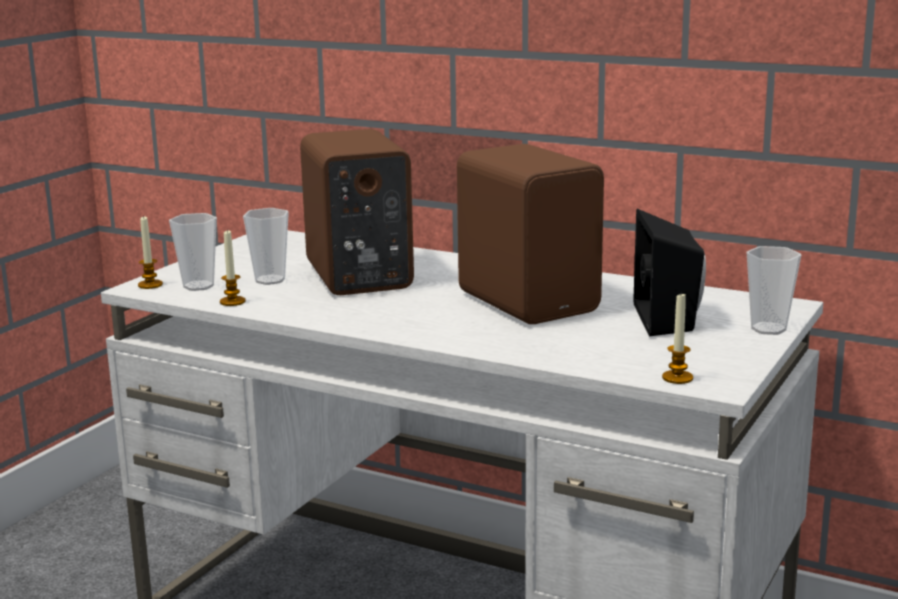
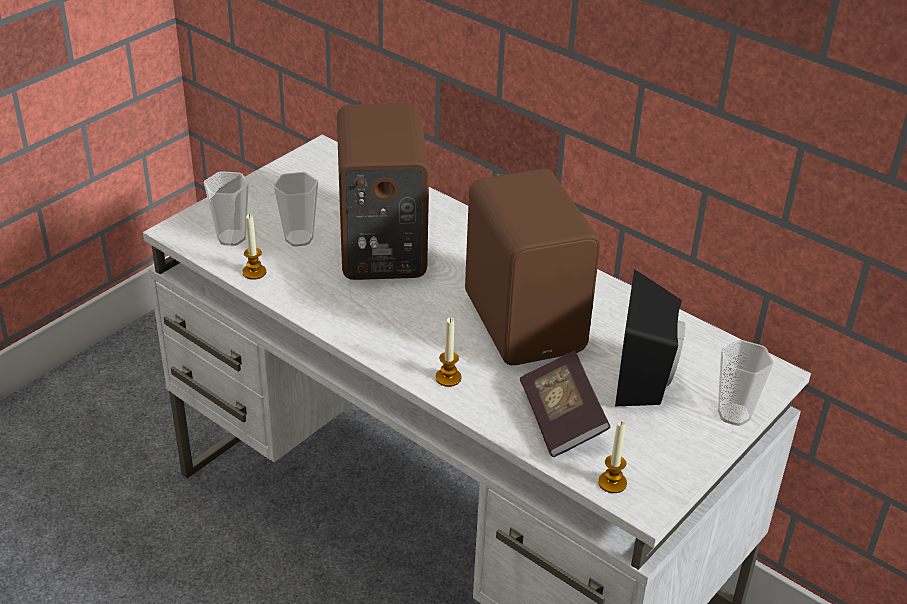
camera: 10 degrees right, 20 degrees up
candle [138,215,163,289] -> candle moved to [435,317,462,387]
none -> book [520,351,611,457]

